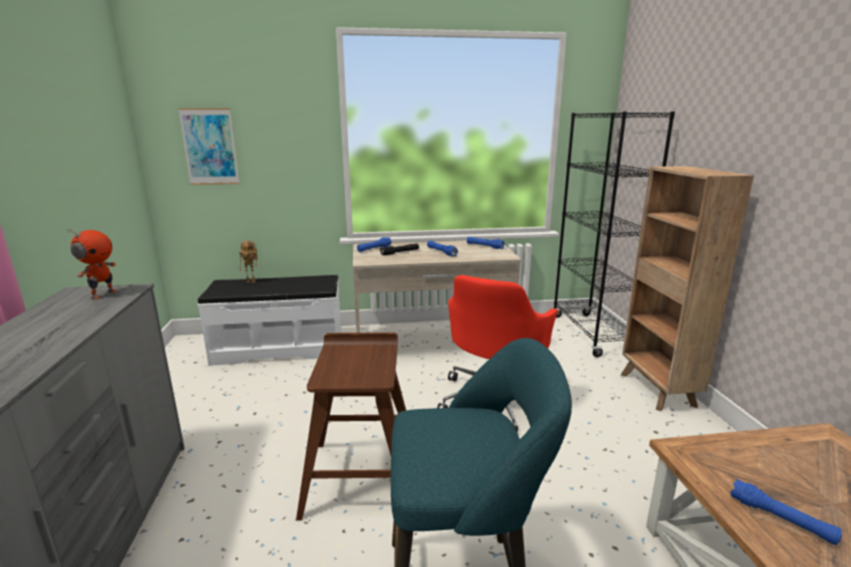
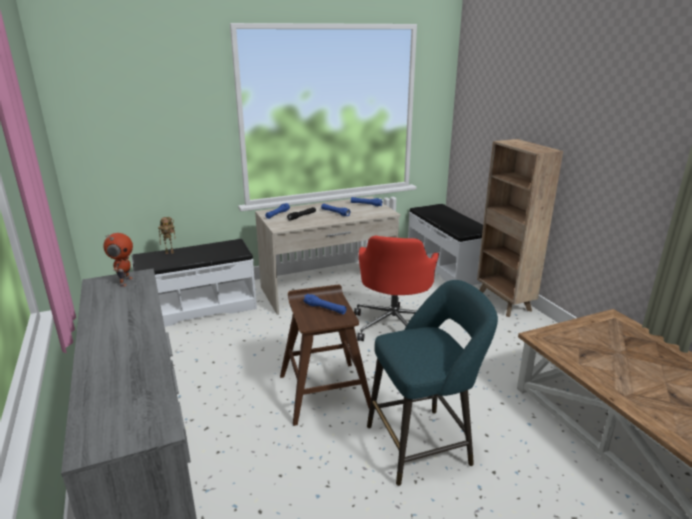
camera: 15 degrees left, 5 degrees up
picture [178,108,240,185] -> none
black bookcase [553,111,675,357] -> white bench [408,204,483,285]
blue flashlight [730,479,842,546] -> blue flashlight moved to [303,294,347,314]

